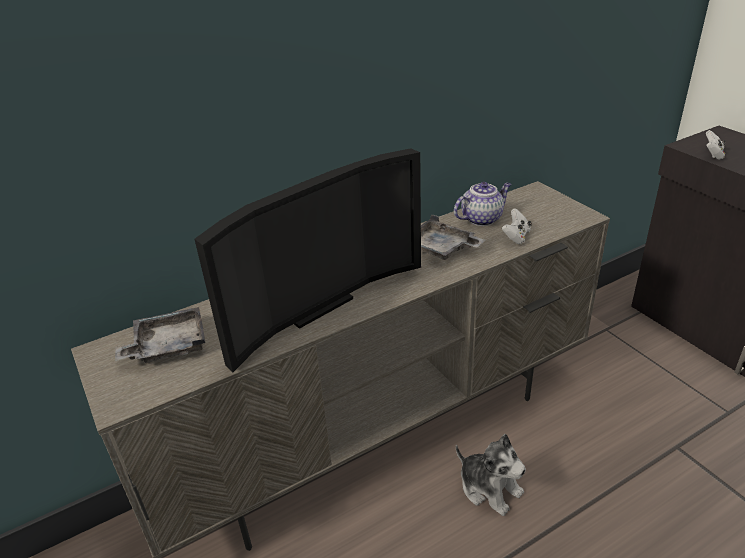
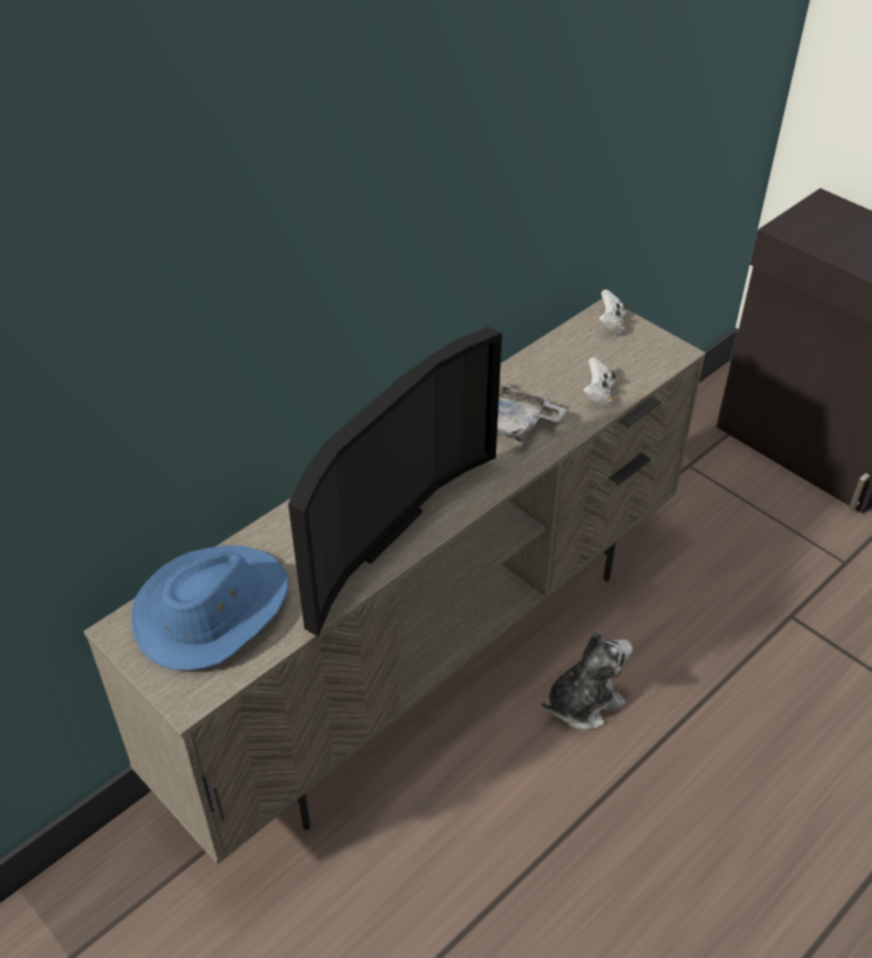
camera: 15 degrees left, 10 degrees up
grey tray [115,307,206,363] -> blue hat [131,546,289,670]
teapot [454,182,511,226] -> none
plush toy [456,434,526,516] -> plush toy turned 60 degrees counterclockwise [541,632,633,730]
white game controller [706,130,726,160] -> white game controller moved to [599,289,627,334]

